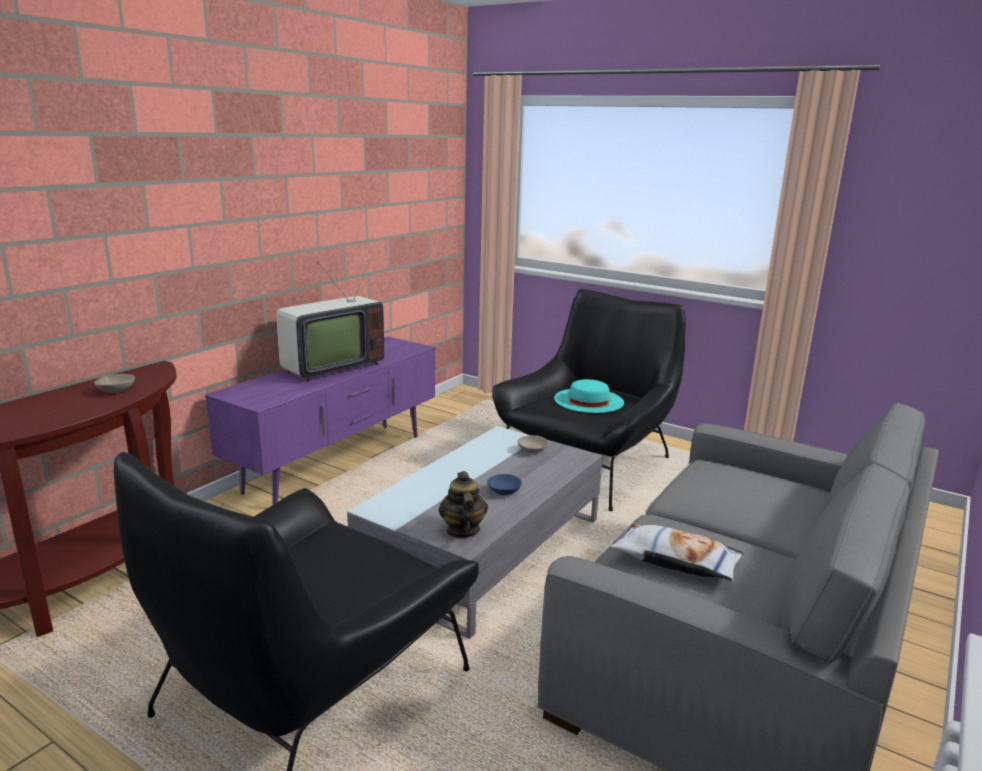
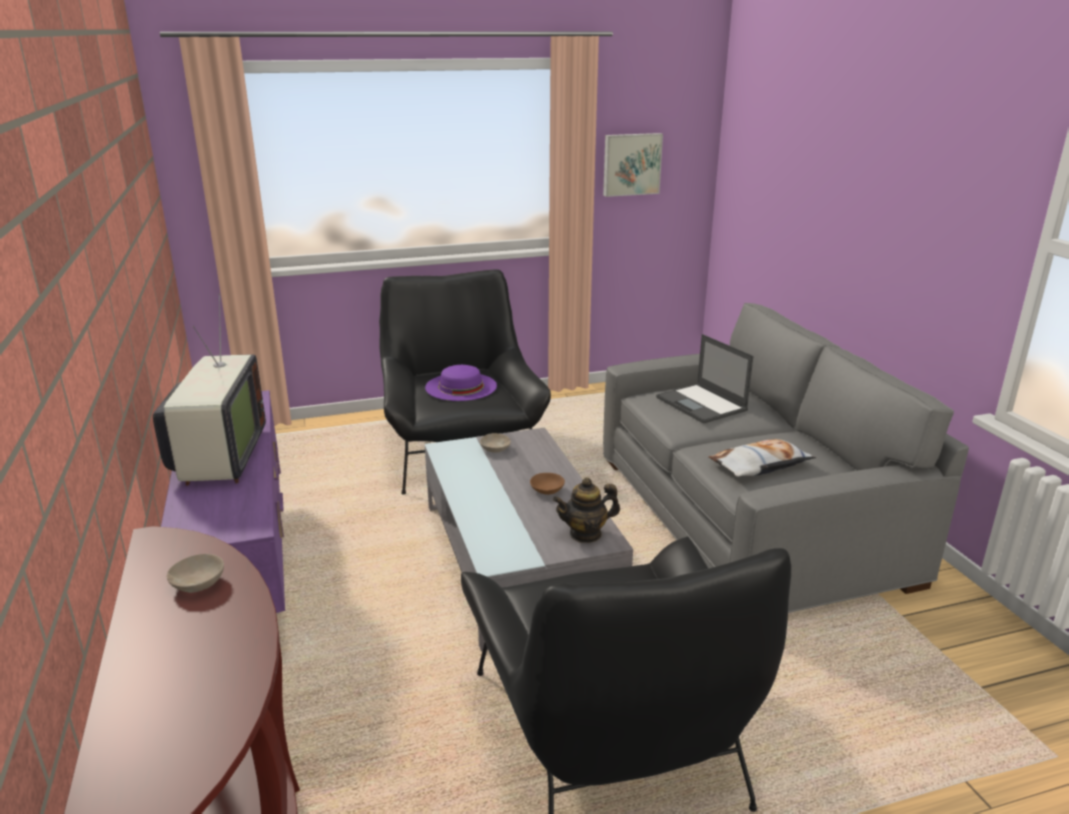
camera: 50 degrees left, 5 degrees up
teapot [439,471,488,538] -> teapot turned 45 degrees counterclockwise [553,478,620,543]
blue bowl [487,474,522,495] -> brown bowl [530,473,565,495]
turquoise hat [554,379,624,413] -> purple hat [425,365,497,401]
none -> picture [603,133,663,197]
none -> laptop [656,334,753,424]

